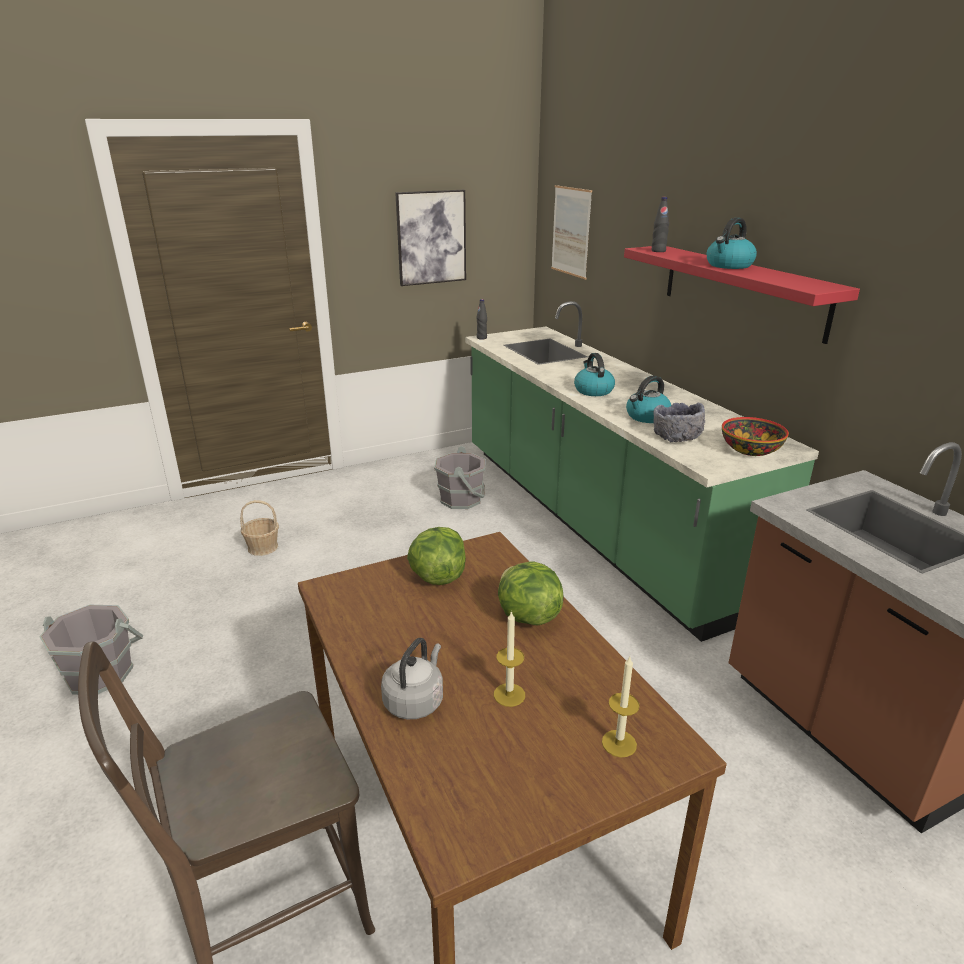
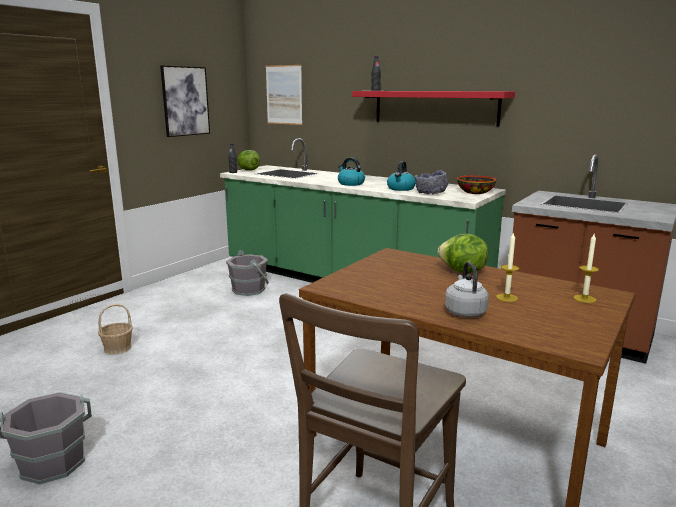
camera: 30 degrees left, 10 degrees down
lettuce [407,527,466,585] -> lettuce moved to [237,150,260,171]
kettle [706,218,757,269] -> none

